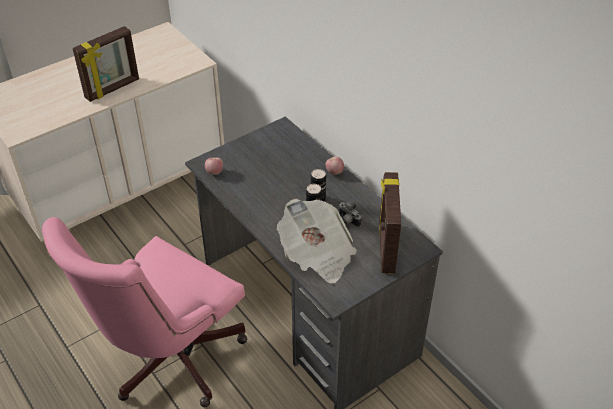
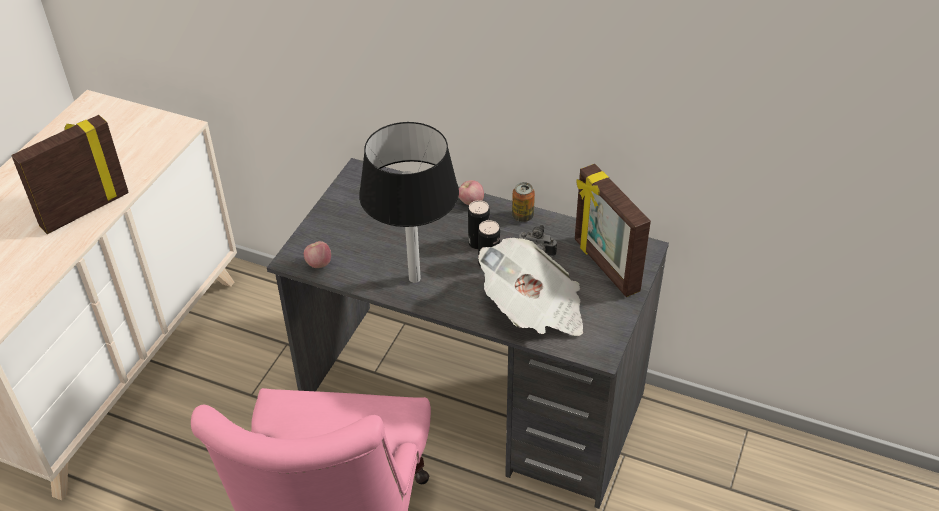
camera: 30 degrees left, 0 degrees up
picture frame [73,26,139,102] -> picture frame turned 150 degrees counterclockwise [11,115,129,234]
none -> black table lamp [359,122,459,283]
none -> can [512,182,535,222]

